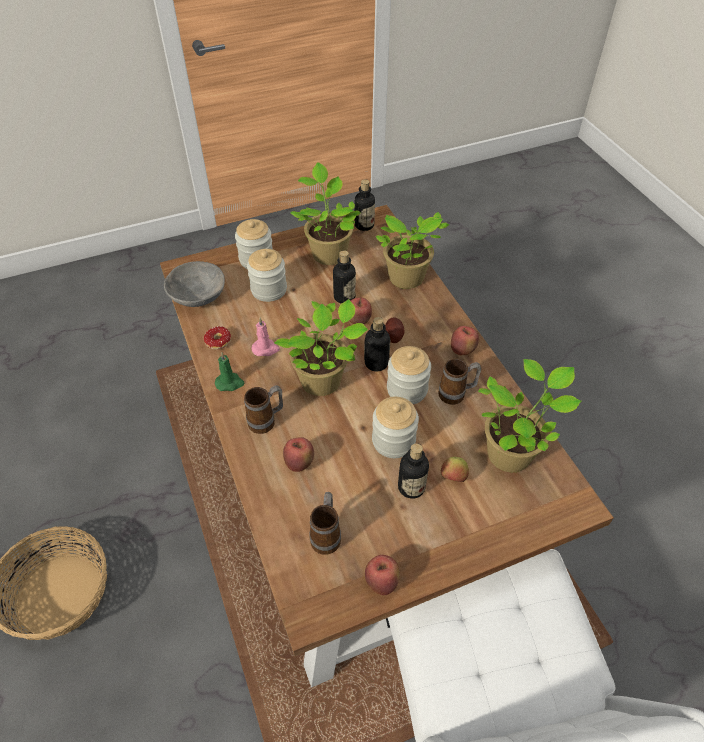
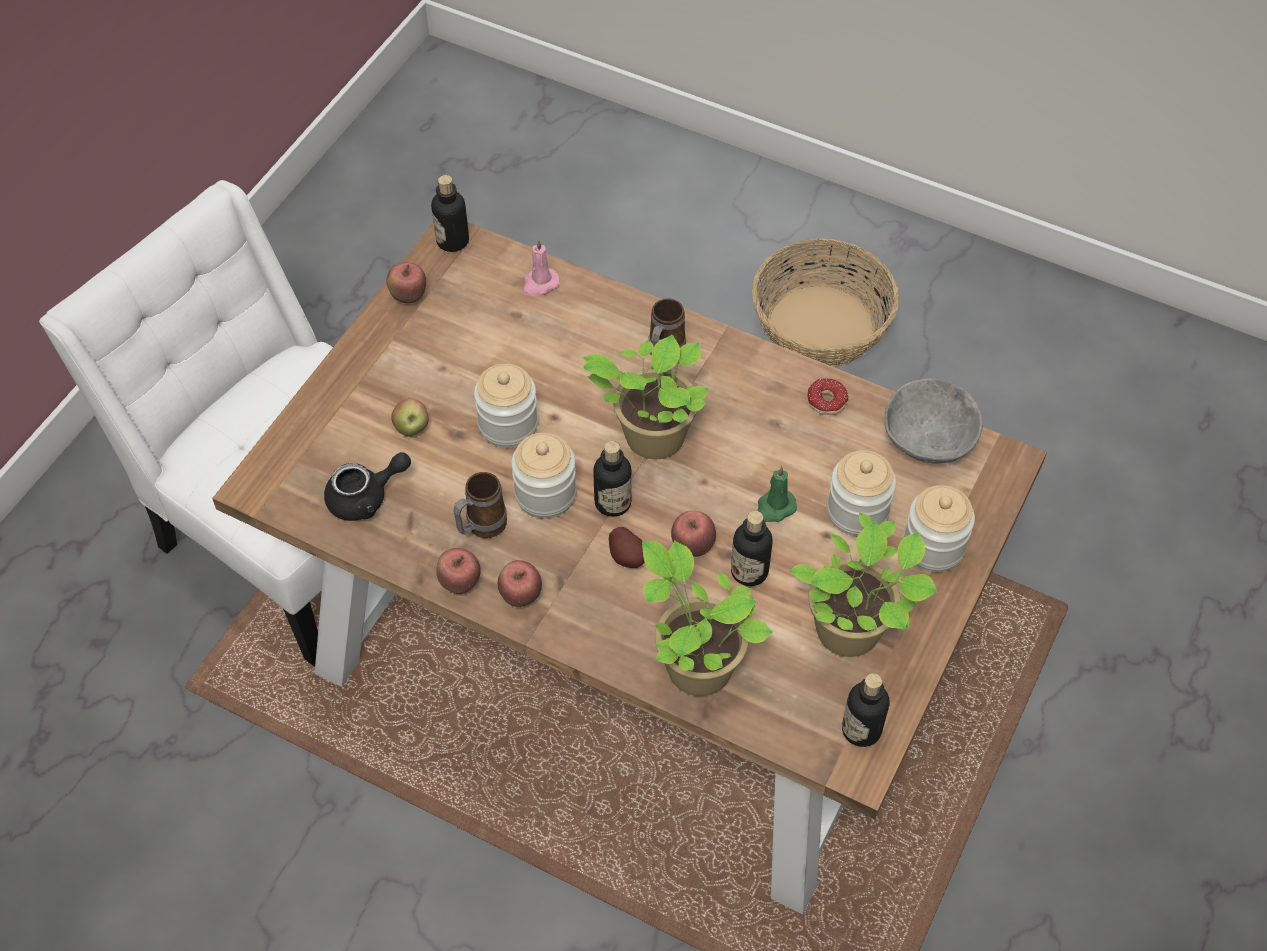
camera: 140 degrees right, 5 degrees up
green candle [215,353,245,391] -> green candle moved to [758,466,797,522]
pink candle [252,318,280,356] -> pink candle moved to [523,239,560,296]
apple [283,437,314,472] -> apple moved to [436,548,481,594]
mug [310,492,341,555] -> none
bottle [398,443,429,499] -> bottle moved to [431,175,469,252]
potted plant [478,359,581,472] -> black teapot [324,452,411,521]

